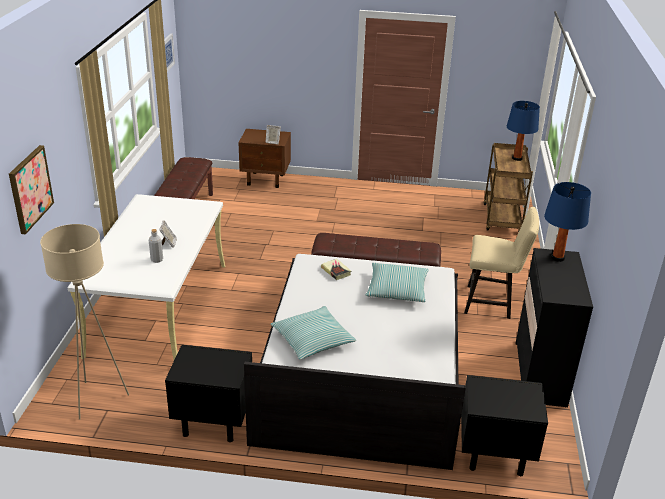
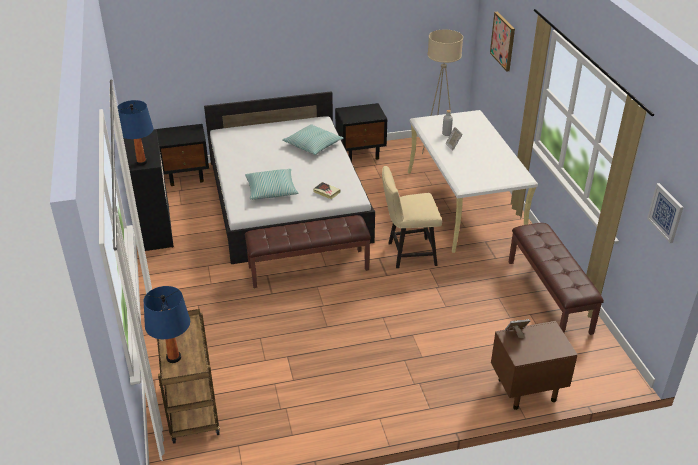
camera: 160 degrees right, 5 degrees up
beige chair [464,207,539,319] -> beige chair moved to [382,166,442,268]

